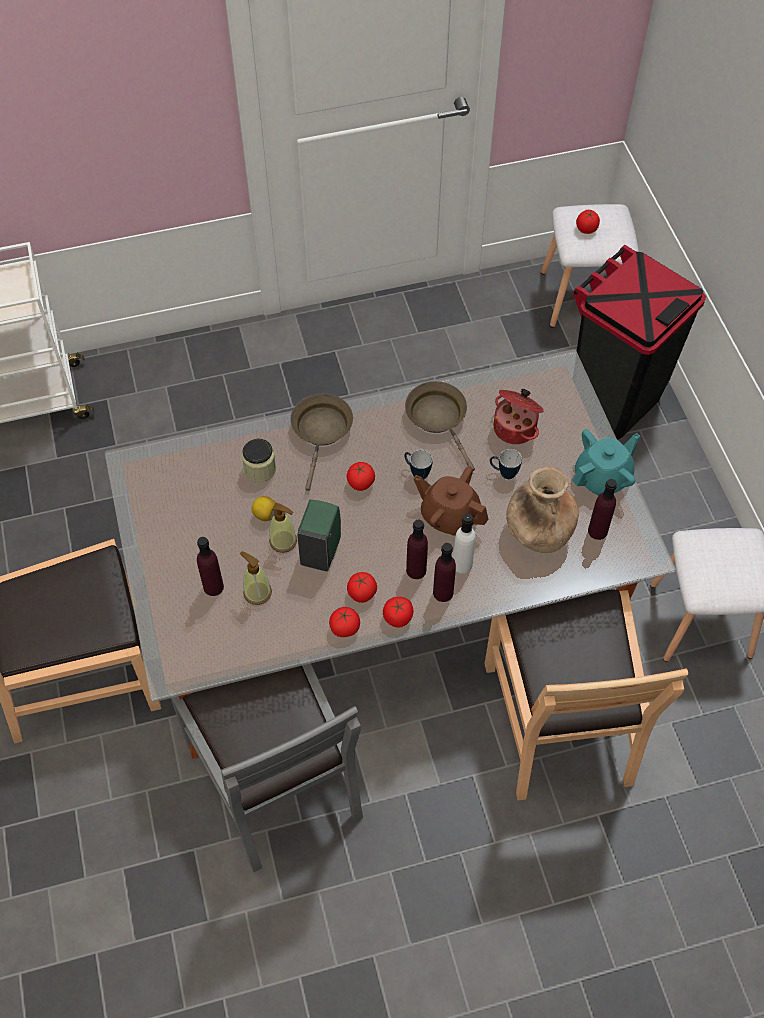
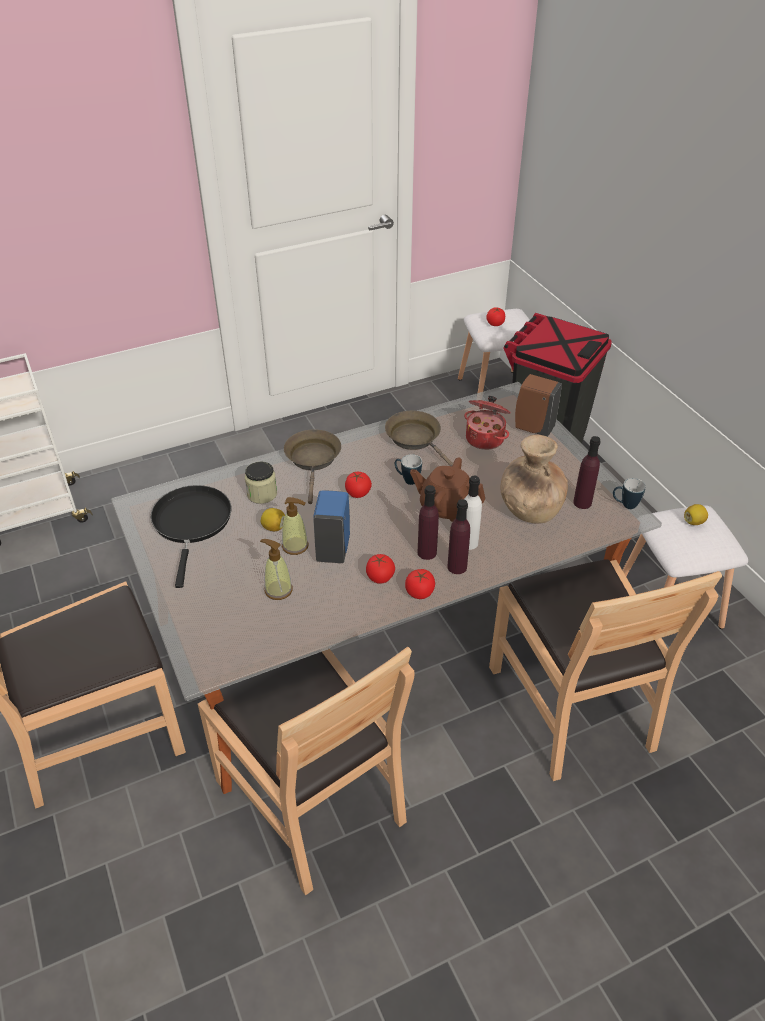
camera: 10 degrees left, 15 degrees down
grey chair [170,664,363,872] -> brown chair [198,647,414,895]
purple bottle [197,537,224,596] -> none
green soap dispenser [297,499,341,571] -> blue soap dispenser [313,491,350,563]
tomato [329,607,360,637] -> none
mug [490,449,522,479] -> mug moved to [613,478,646,509]
turquoise teapot [572,429,640,496] -> none
none -> black frying pan [151,485,231,588]
none -> brown soap dispenser [515,374,562,437]
none -> lemon [684,504,708,525]

